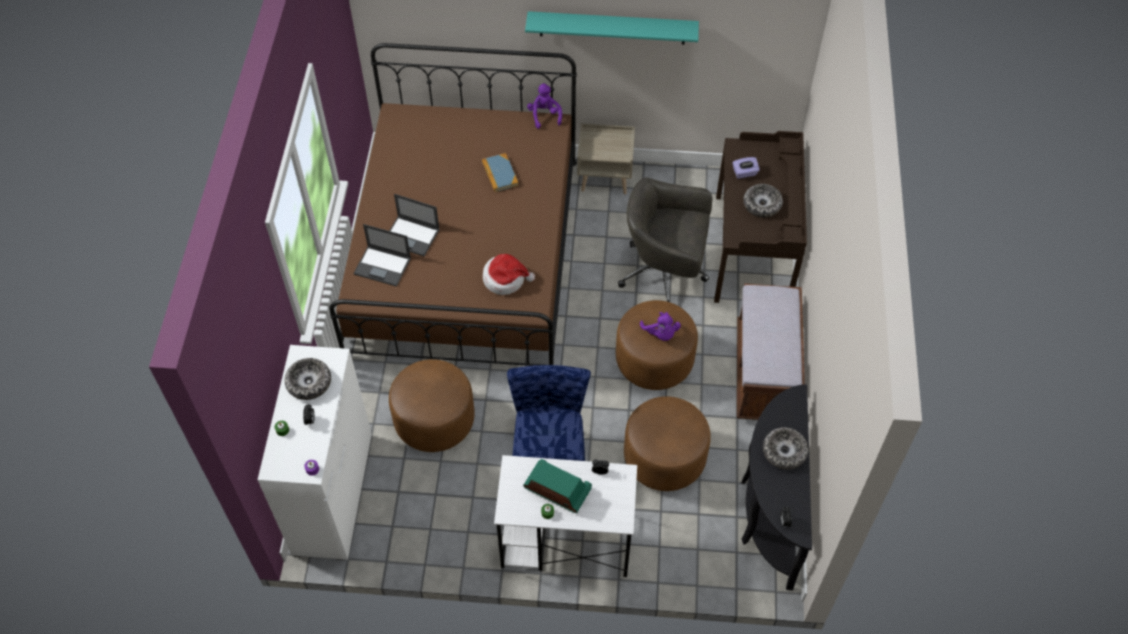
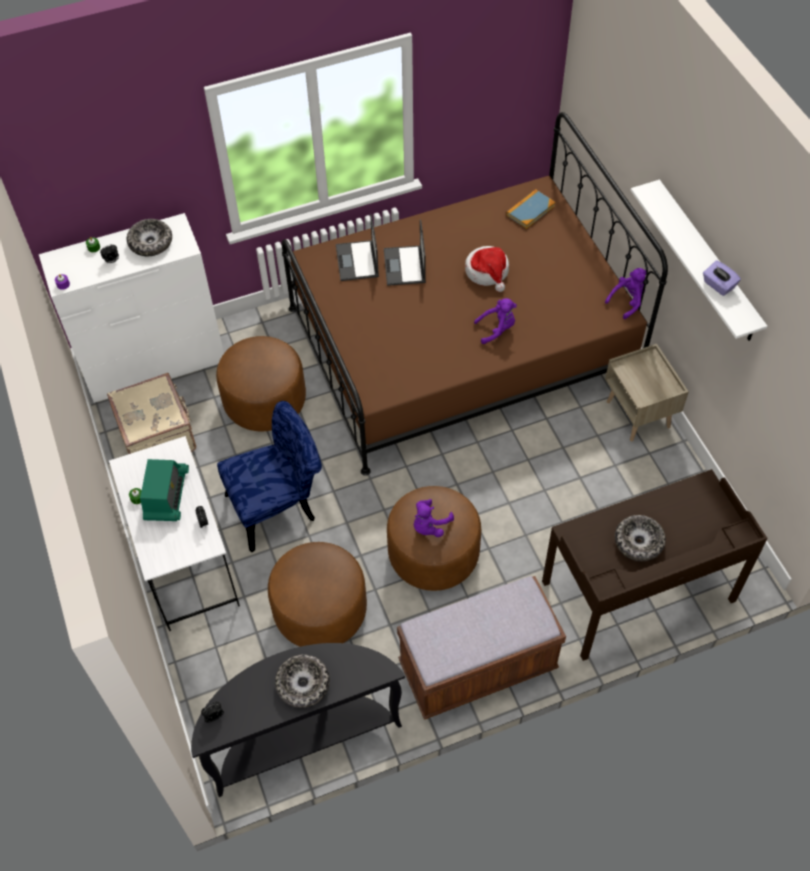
camera: 65 degrees right, 0 degrees up
book [482,153,519,192] -> book moved to [506,189,555,229]
hat [483,254,535,295] -> hat moved to [465,246,509,292]
turquoise shelf [525,11,699,44] -> white shelf [630,180,767,341]
grey office chair [618,177,712,302] -> none
purple tissue box [732,157,760,179] -> purple tissue box moved to [703,261,741,296]
none -> beige suitcase [107,373,196,454]
none -> purple plush toy [474,298,517,344]

